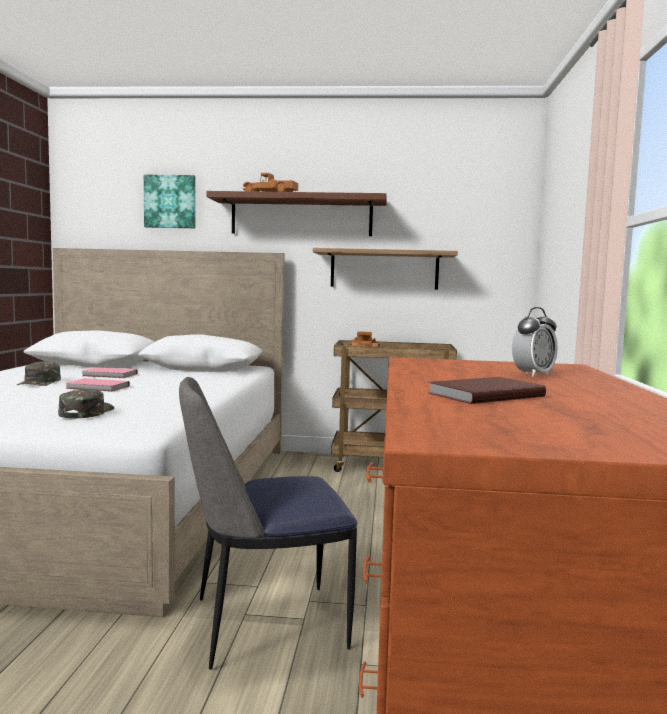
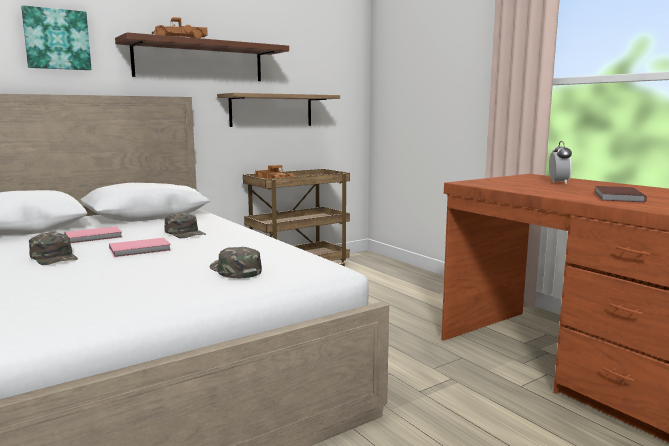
camera: 40 degrees left, 5 degrees up
chair [179,377,358,670] -> none
none -> green cap [165,212,206,238]

